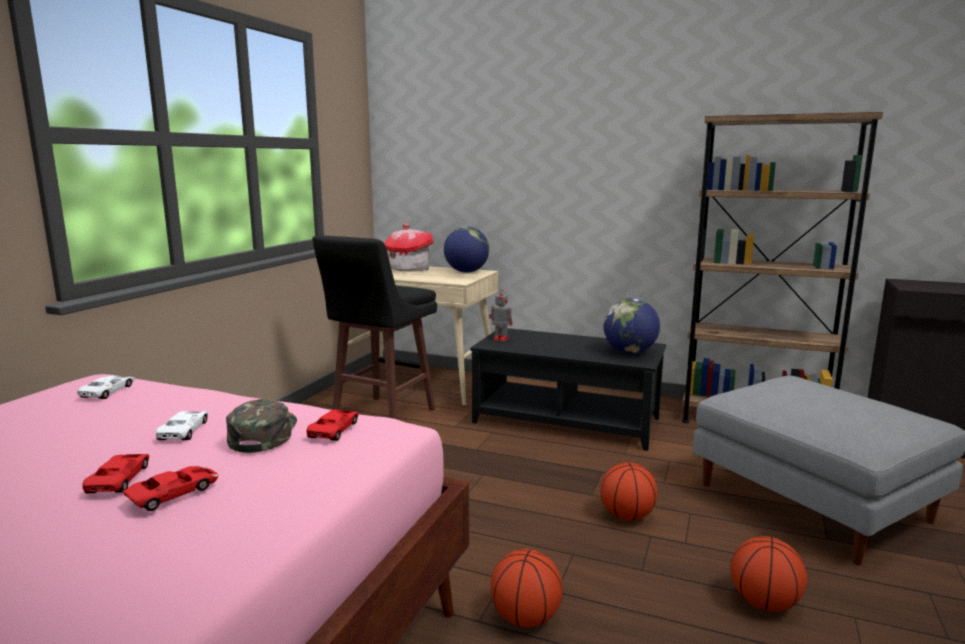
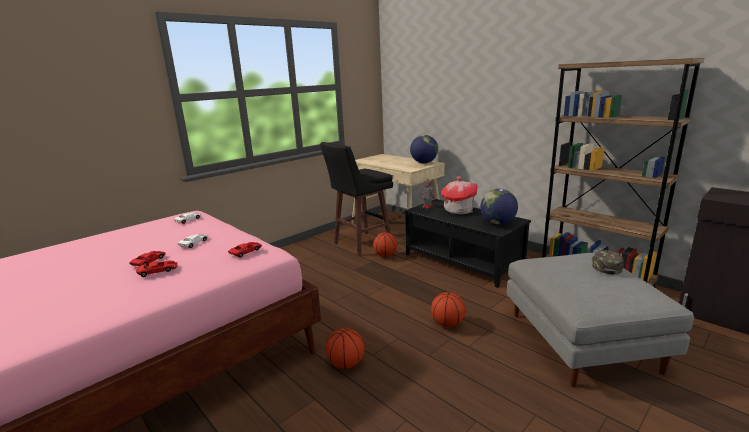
camera: 25 degrees right, 5 degrees up
green cap [226,399,297,453] -> green cap moved to [592,250,624,274]
toy house [384,223,434,271] -> toy house moved to [441,176,478,214]
basketball [730,536,808,612] -> basketball moved to [373,232,398,257]

